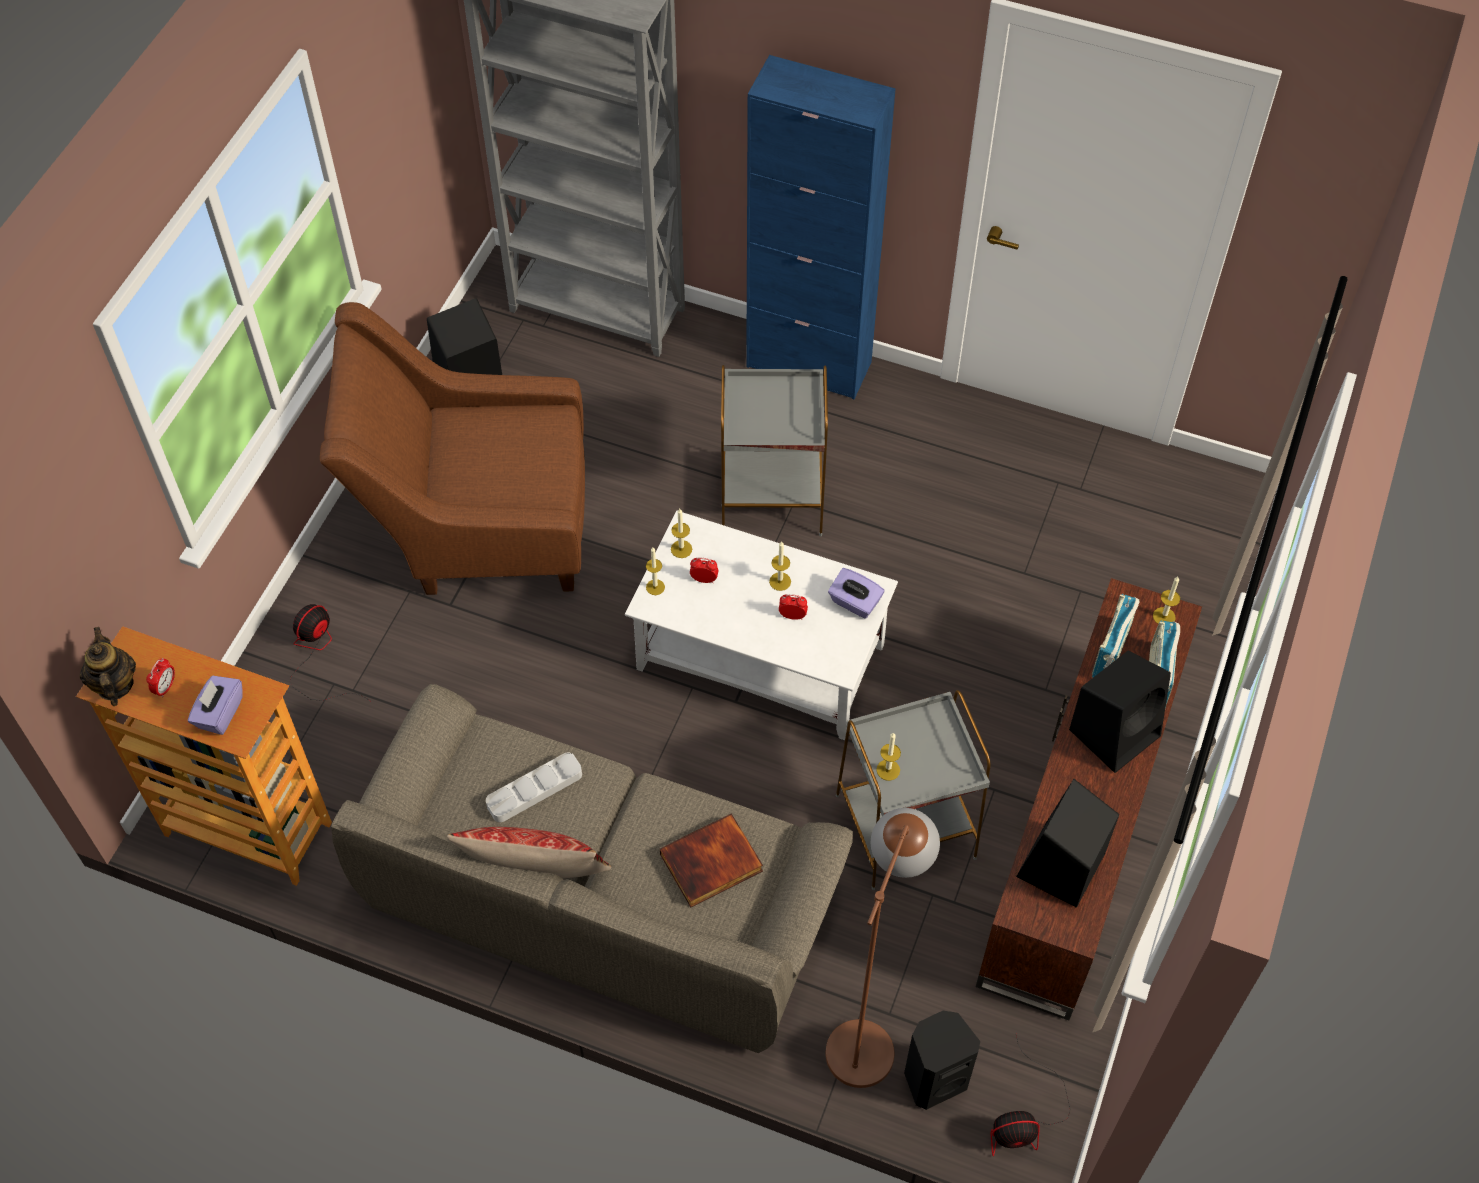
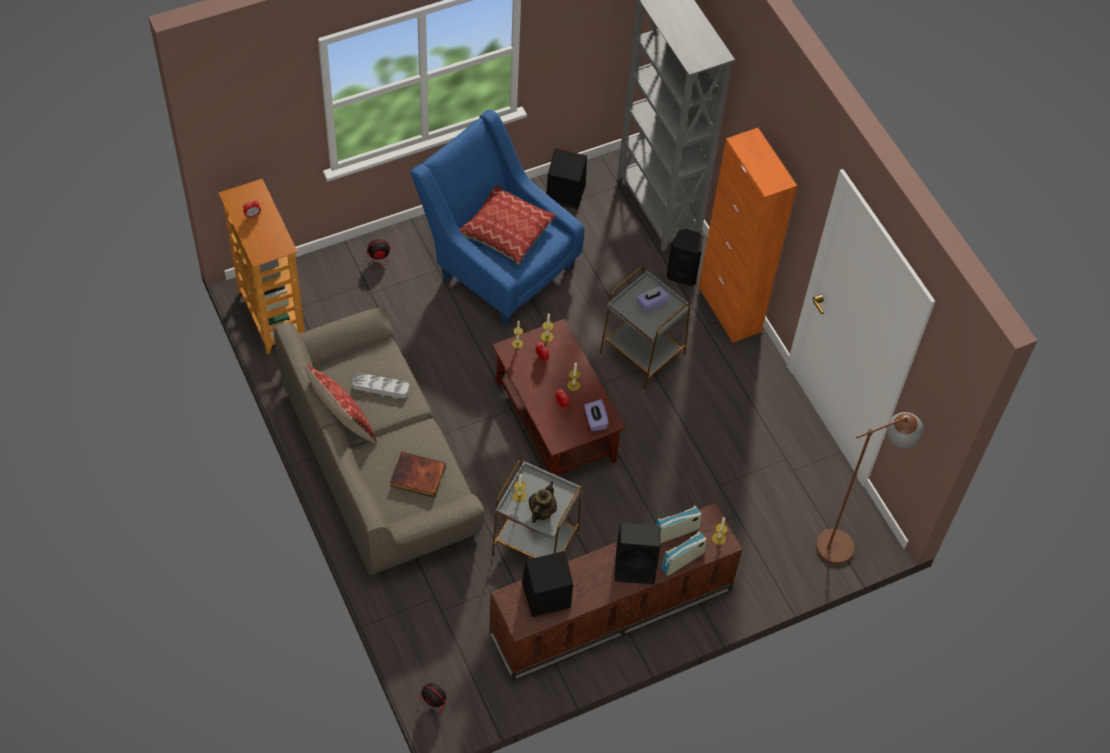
camera: 40 degrees right, 0 degrees up
teapot [80,627,136,706] -> teapot moved to [528,481,557,523]
purple tissue box [188,676,243,735] -> purple tissue box moved to [637,287,669,313]
brown armchair [320,302,585,595] -> blue armchair [410,109,584,326]
white coffee table [625,511,898,740] -> brown coffee table [492,319,626,476]
blue cabinet [746,55,896,399] -> orange cabinet [698,128,797,343]
brown floor lamp [826,808,940,1088] -> brown floor lamp moved to [816,412,924,564]
black speaker [904,1011,980,1110] -> black speaker moved to [666,229,704,286]
none -> pillow [459,185,557,265]

